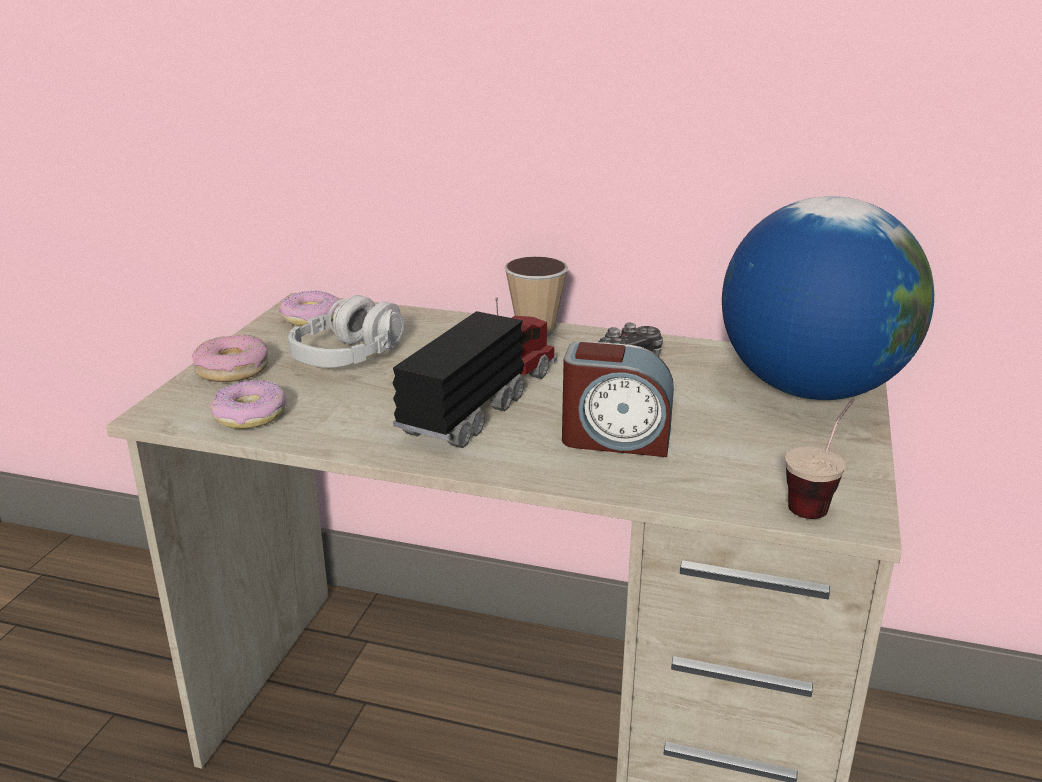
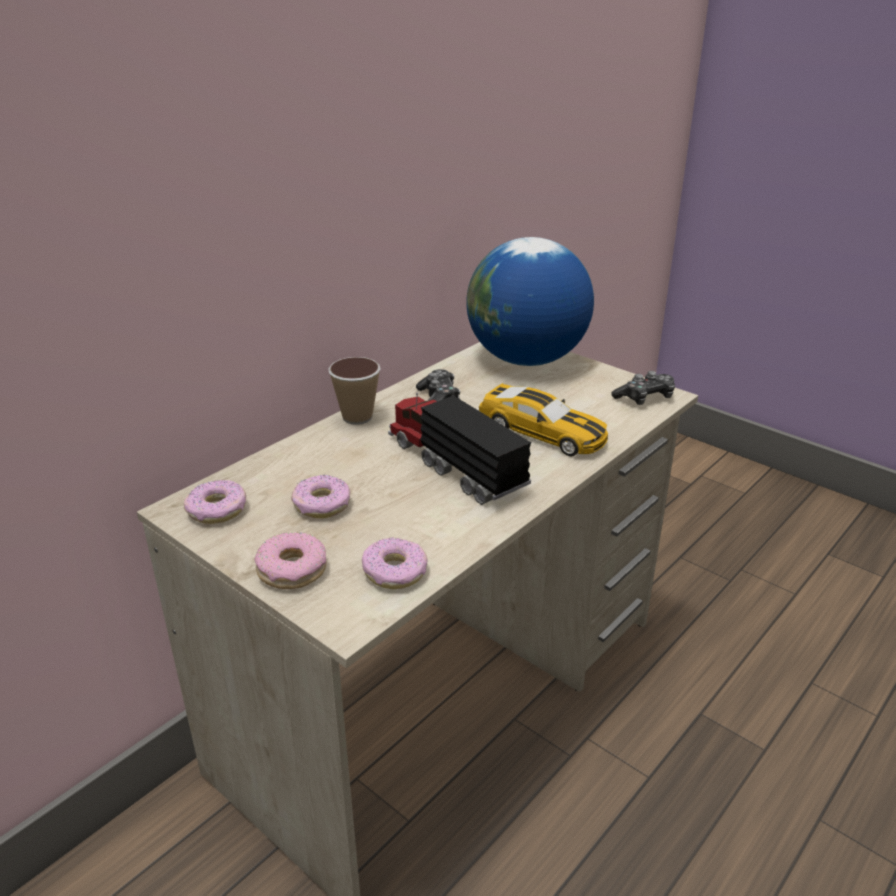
camera: 65 degrees left, 5 degrees up
grey headphones [288,295,404,368] -> donut [291,475,351,518]
alarm clock [562,341,674,457] -> toy car [479,383,608,456]
cup [785,398,855,519] -> game controller [611,371,675,405]

